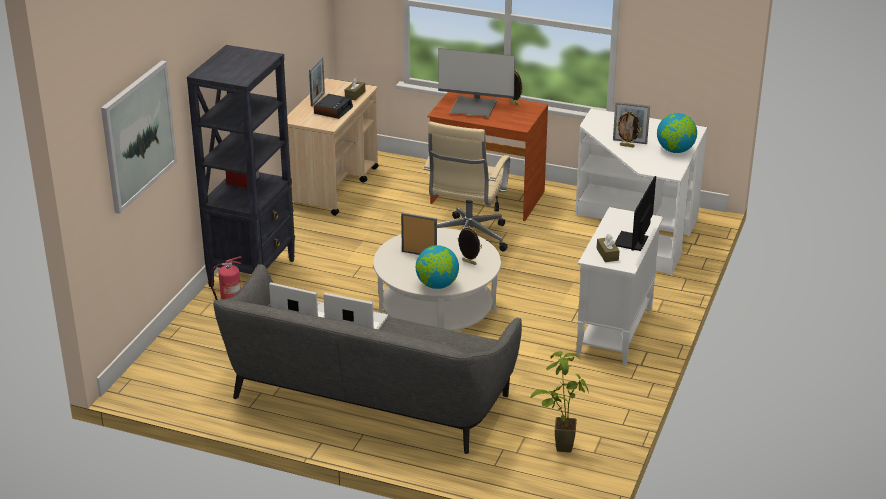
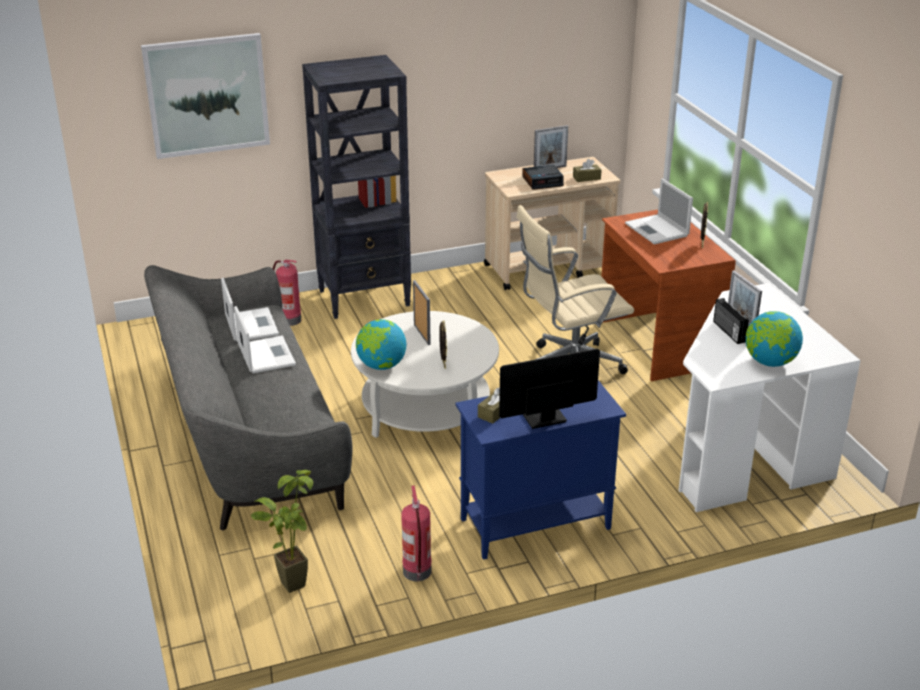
camera: 50 degrees right, 0 degrees up
monitor [438,48,515,117] -> laptop [625,178,693,245]
white cabinet [576,207,663,366] -> blue cabinet [455,380,626,560]
picture frame [616,111,641,148] -> radio [713,298,749,344]
none -> fire extinguisher [401,485,432,581]

